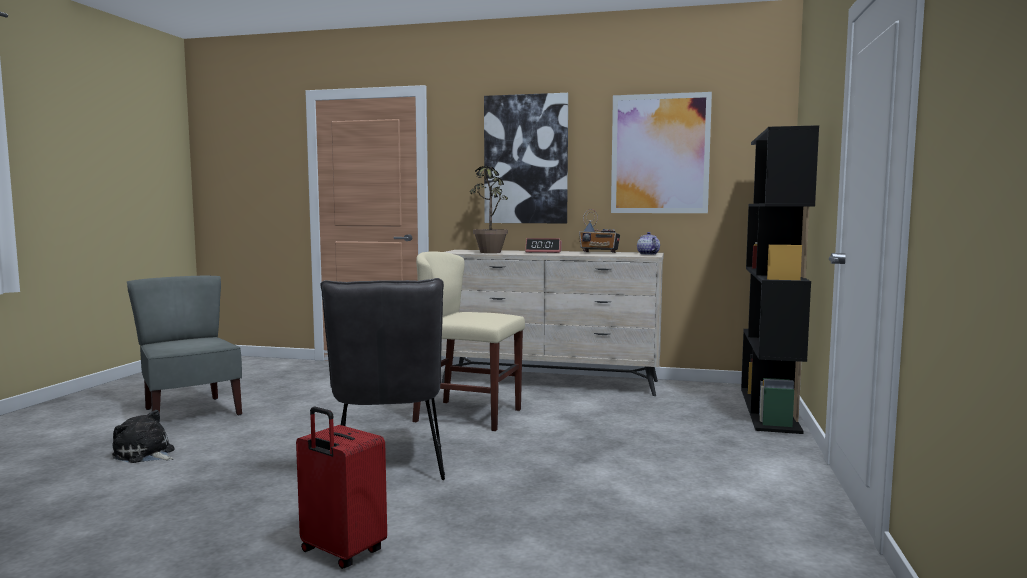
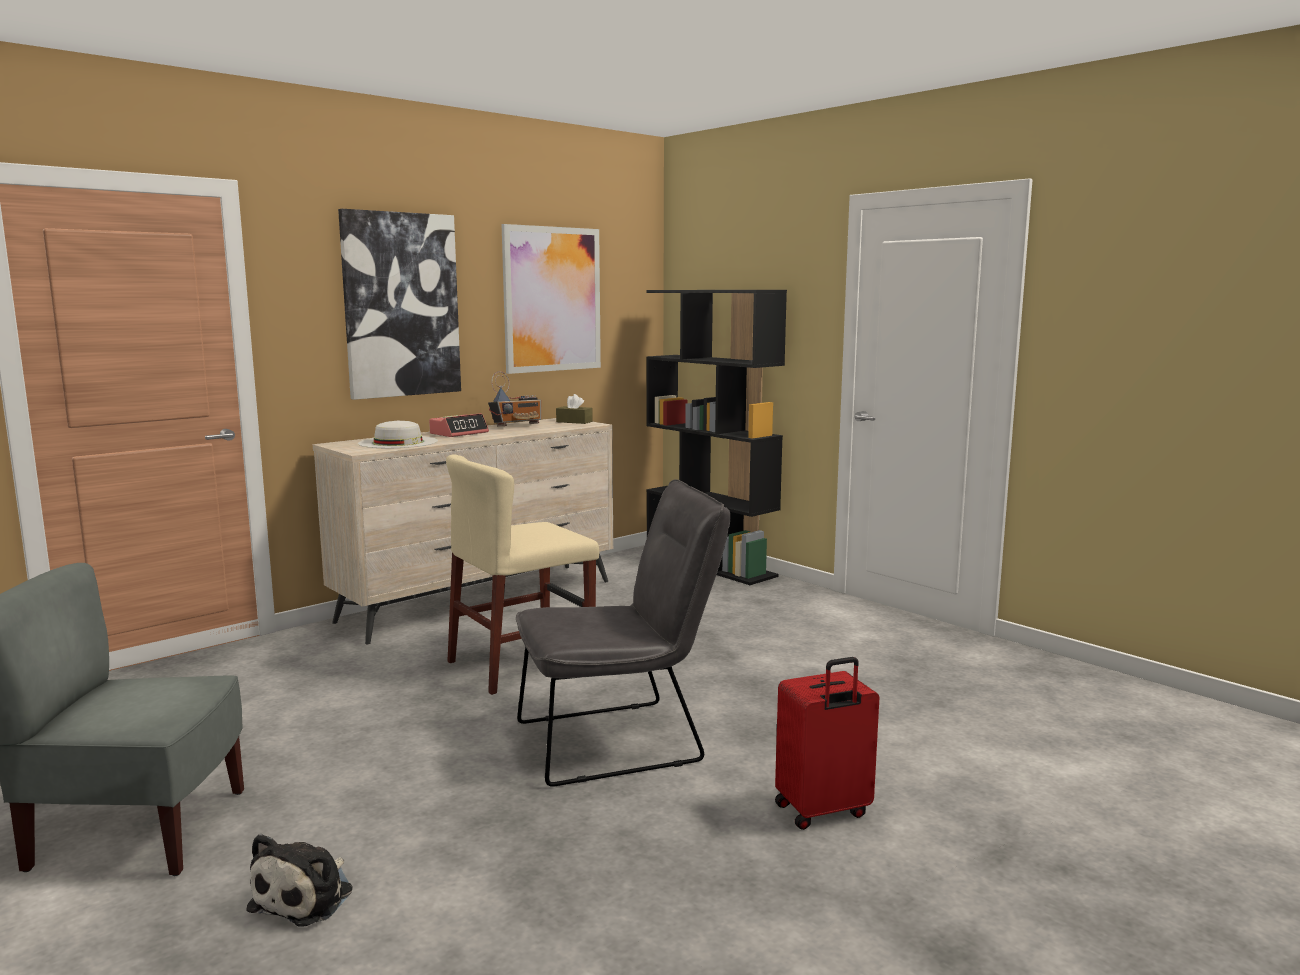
camera: 55 degrees left, 5 degrees up
plush toy [112,410,175,463] -> plush toy turned 45 degrees counterclockwise [246,834,353,927]
grey chair [320,278,445,480] -> grey chair turned 45 degrees counterclockwise [516,479,731,787]
potted plant [470,166,508,253] -> white hat [358,421,438,448]
teapot [637,232,660,255] -> brown tissue box [556,394,593,424]

